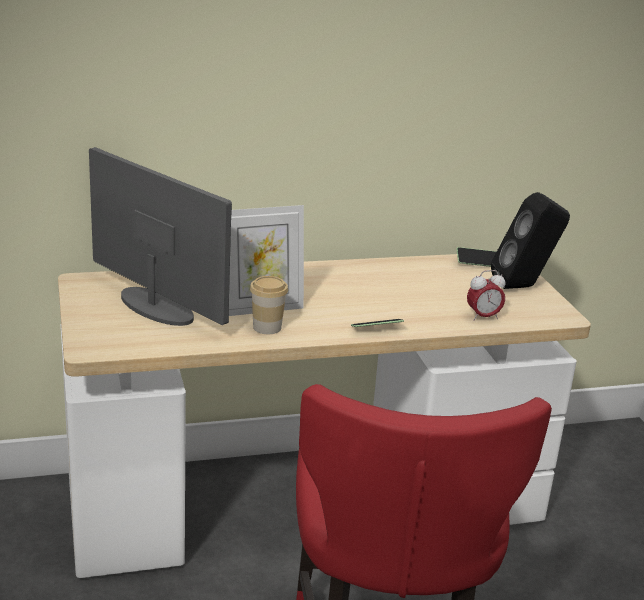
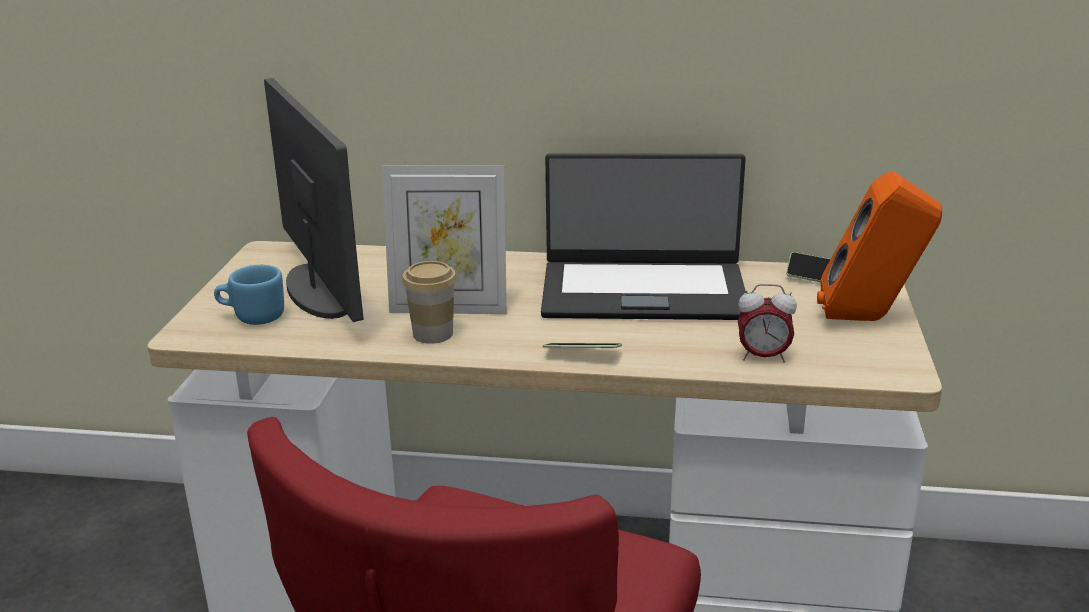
camera: 25 degrees right, 0 degrees up
black speaker [491,192,570,289] -> orange speaker [817,171,942,321]
none -> blue mug [214,265,284,325]
none -> laptop [541,153,746,320]

